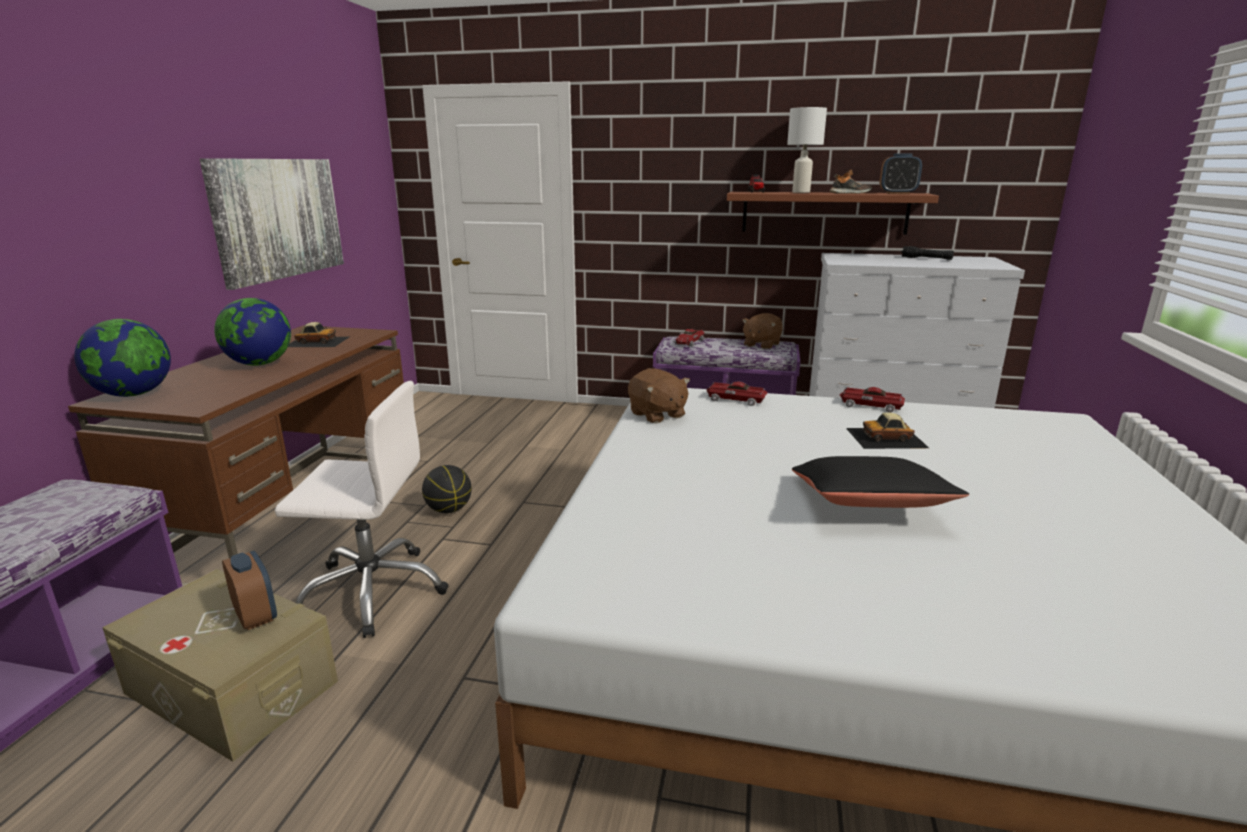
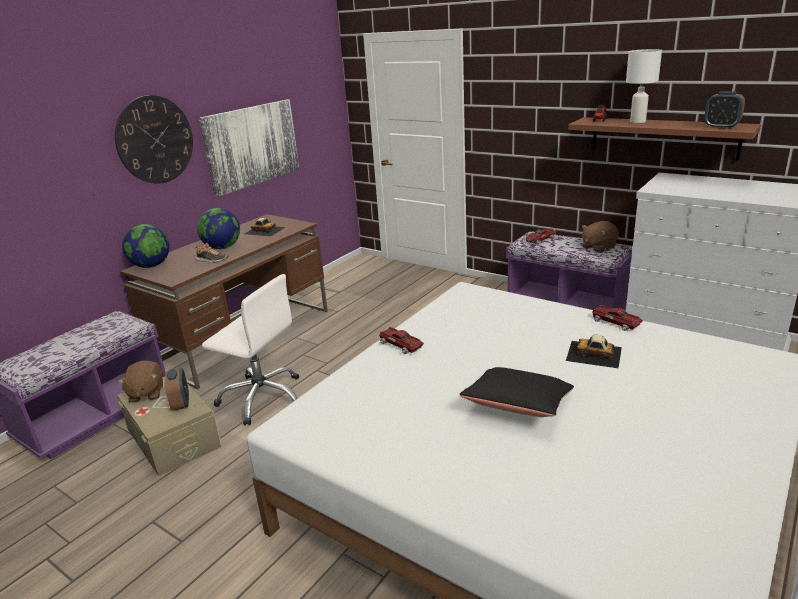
camera: 25 degrees right, 5 degrees up
basketball [422,465,472,513] -> none
brown plush toy [628,368,690,423] -> brown plush toy moved to [118,361,163,403]
toy car [706,381,768,406] -> toy car moved to [379,327,424,354]
shoe [830,170,872,194] -> shoe moved to [196,243,228,263]
black flashlight [901,246,954,260] -> none
none -> wall clock [115,95,193,184]

